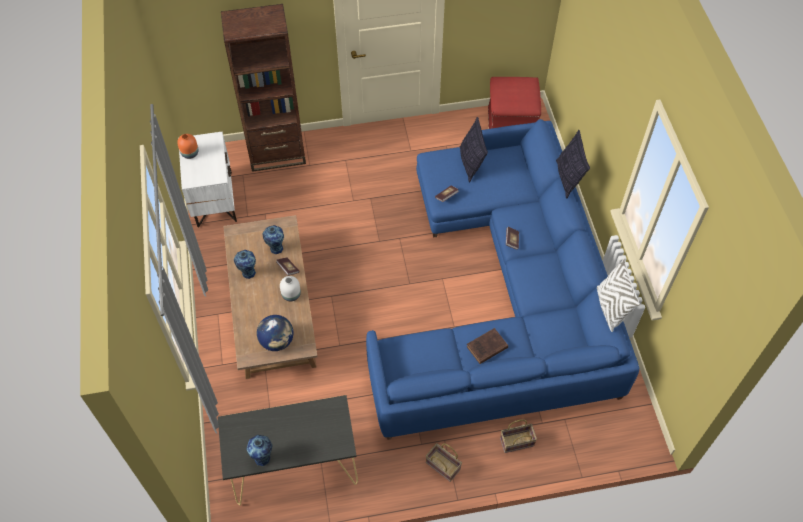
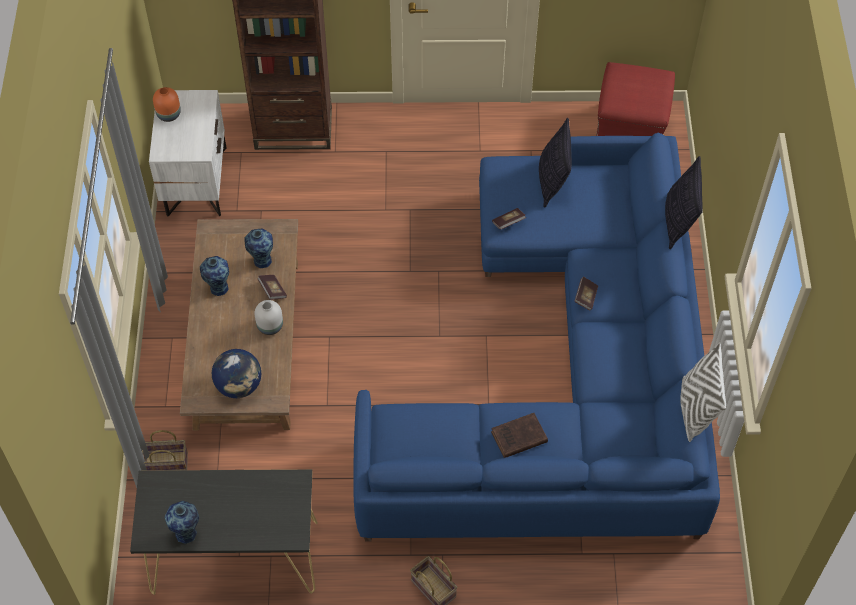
camera: 10 degrees right, 0 degrees up
basket [500,419,537,453] -> basket moved to [142,430,188,470]

